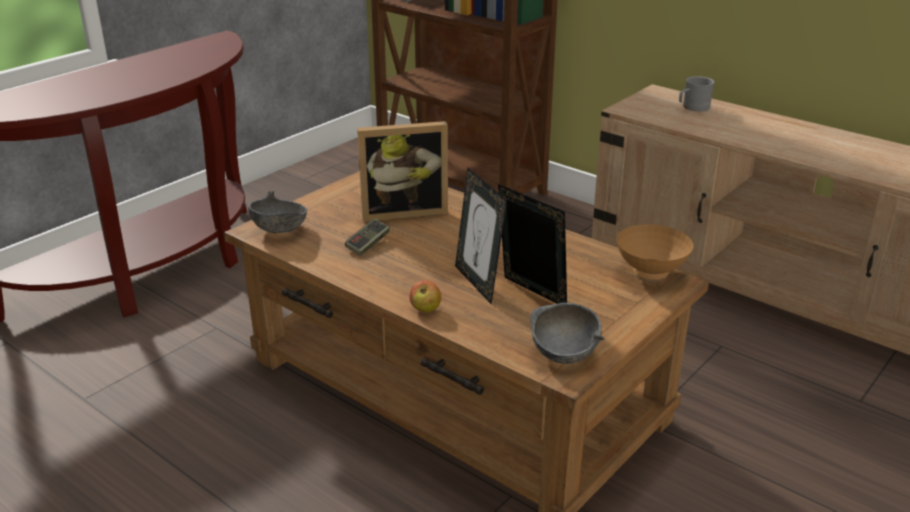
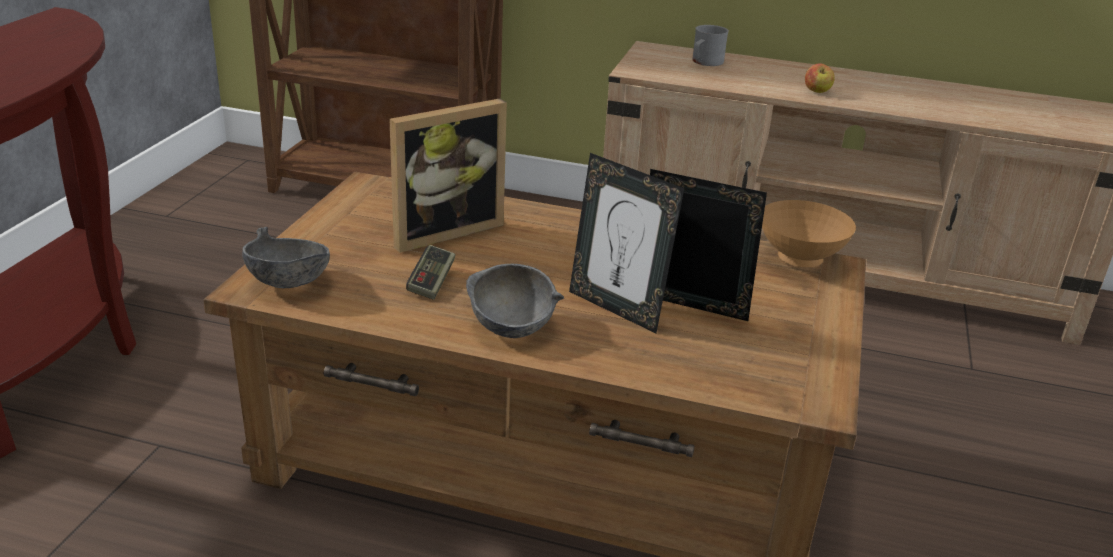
camera: 25 degrees left, 0 degrees up
apple [409,280,442,312] -> apple moved to [805,63,835,93]
grey bowl [530,303,604,364] -> grey bowl moved to [466,264,564,338]

